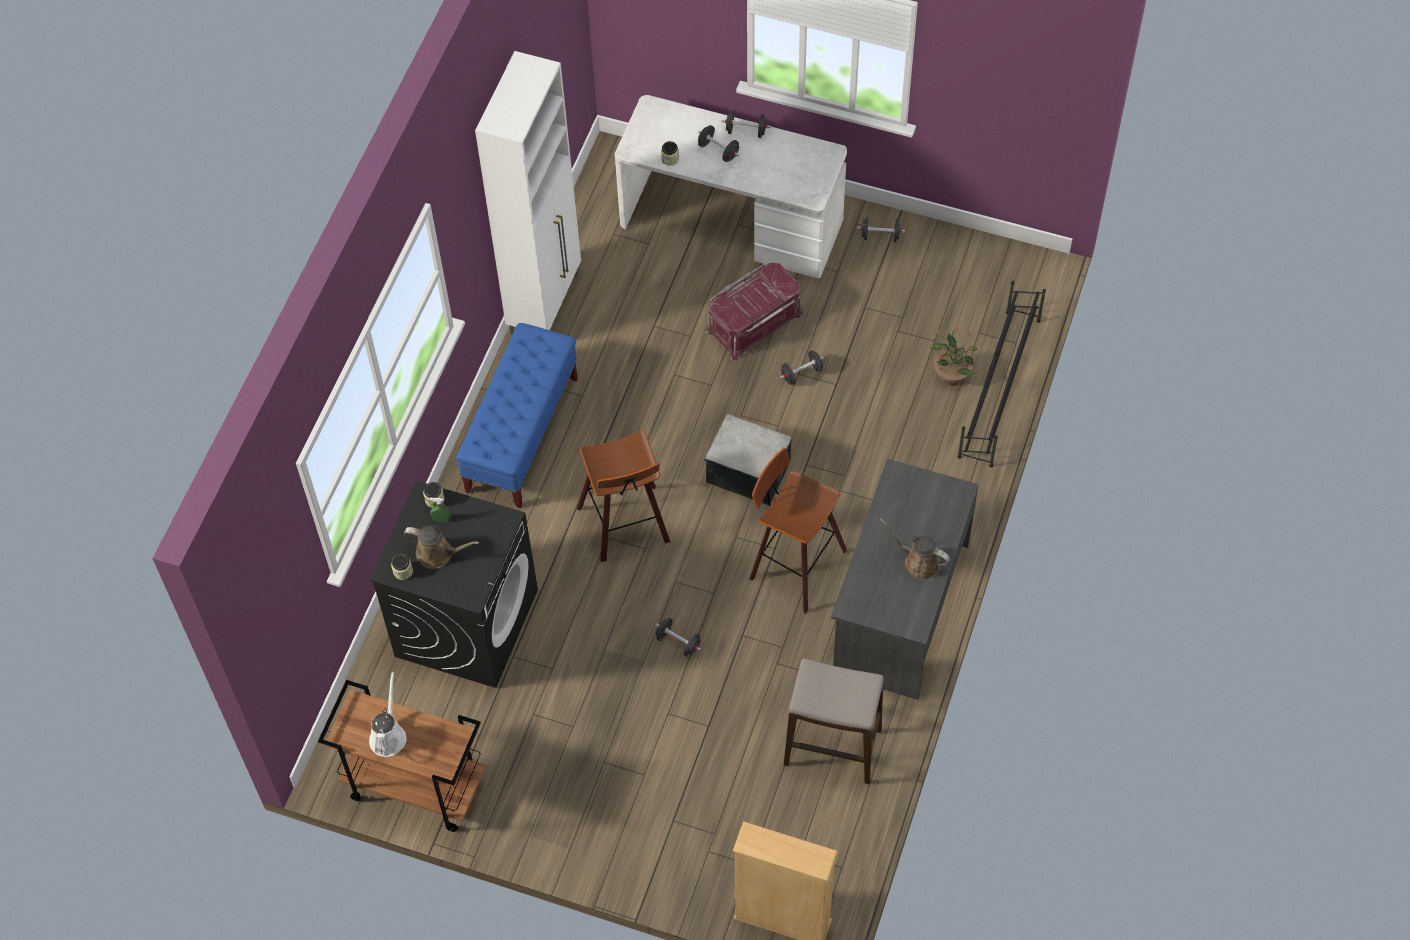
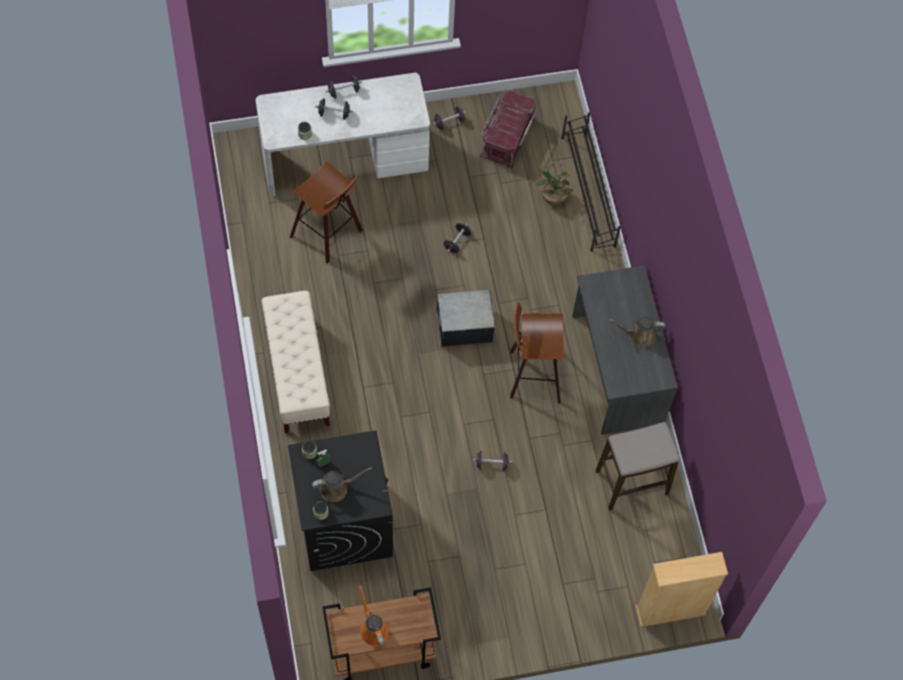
camera: 35 degrees left, 5 degrees up
white watering can [369,672,407,757] -> orange watering can [359,585,388,646]
blue bench [456,323,578,508] -> beige bench [261,291,330,433]
white cabinet [475,51,581,335] -> none
stool [577,430,670,562] -> stool moved to [290,161,363,263]
red storage box [706,263,804,360] -> red storage box moved to [480,91,536,170]

